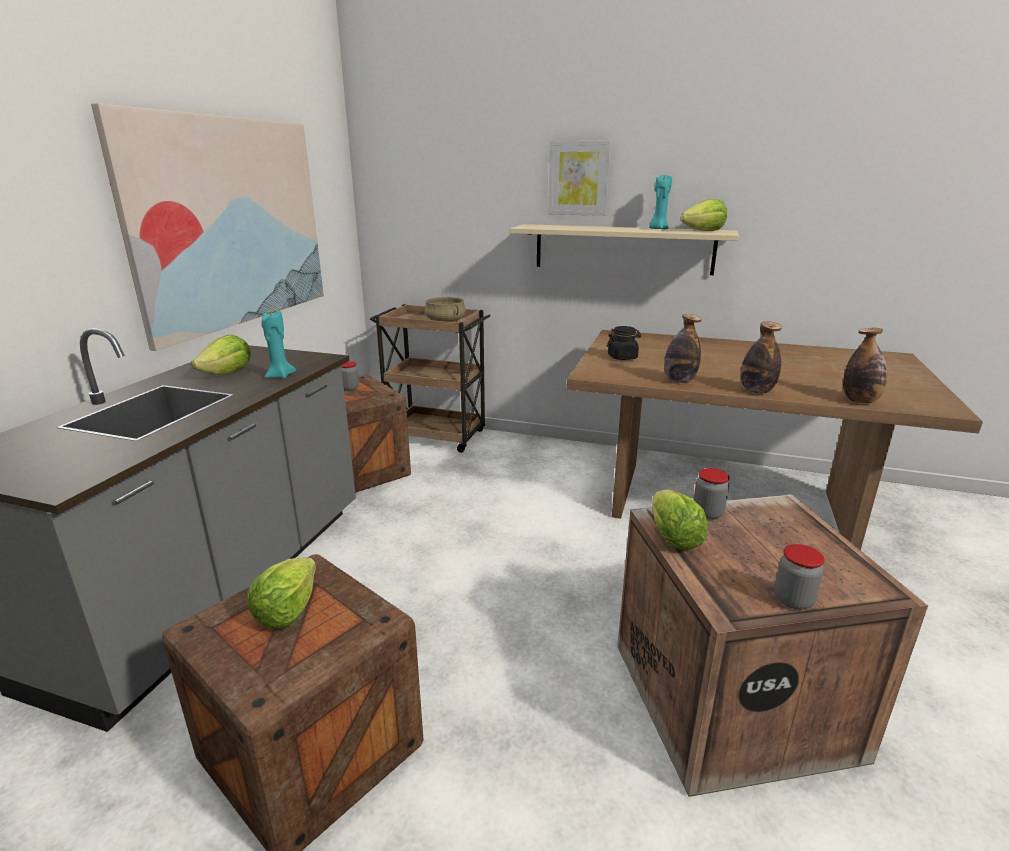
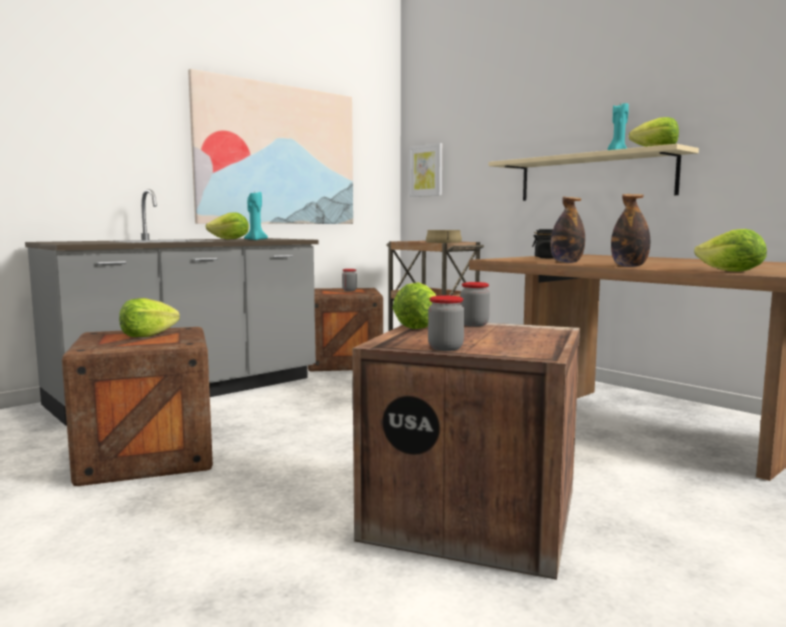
camera: 30 degrees right, 15 degrees down
picture [548,140,611,216] -> picture moved to [409,143,442,197]
bottle [843,328,887,403] -> lettuce [694,229,767,271]

